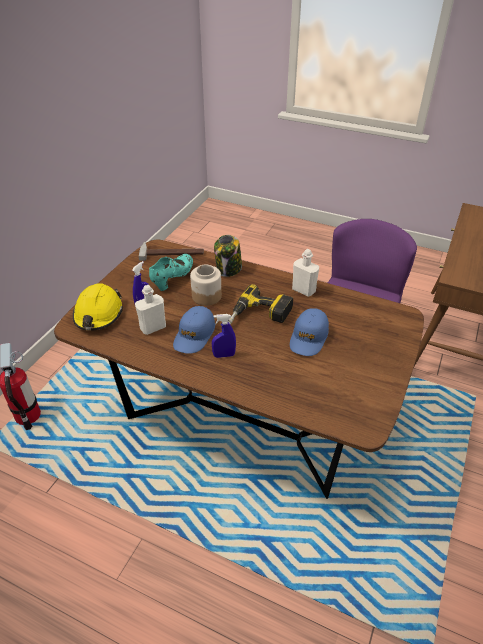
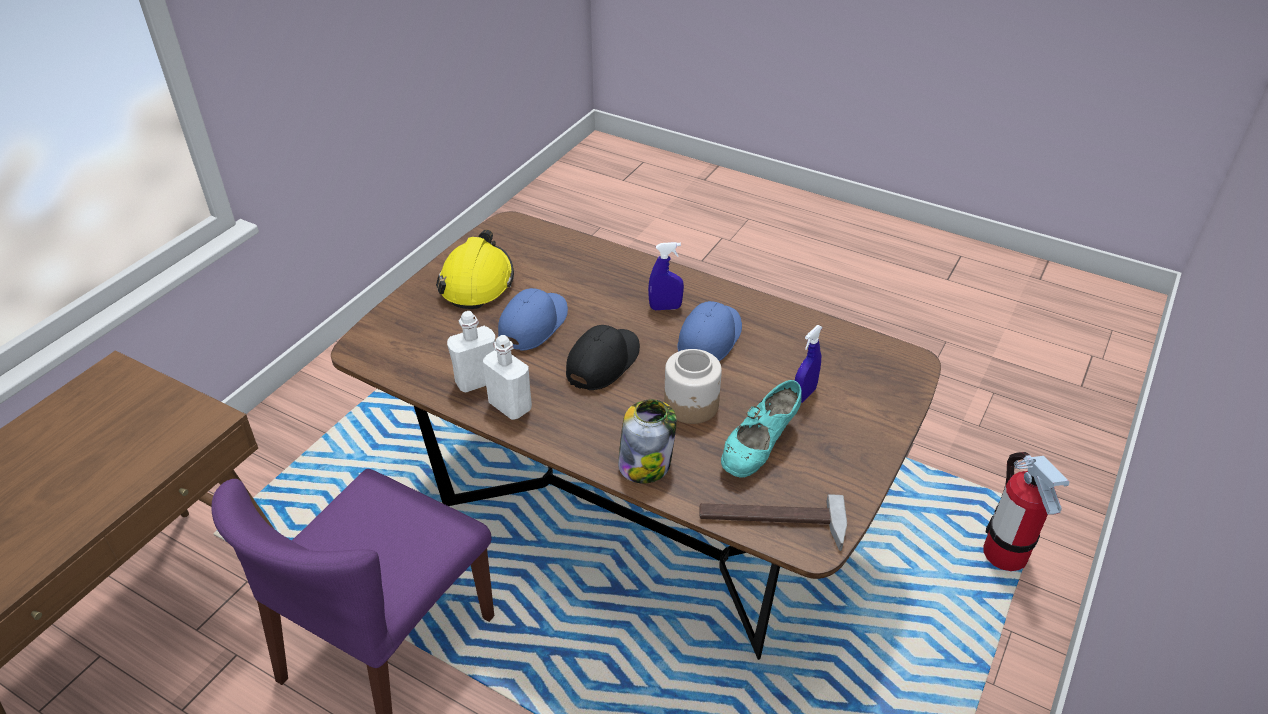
camera: 175 degrees left, 0 degrees up
yellow hard hat [73,283,123,331] -> yellow hard hat moved to [436,230,514,309]
white bottle [135,285,166,335] -> white bottle moved to [447,311,495,393]
power drill [228,284,293,325] -> black cap [566,325,640,390]

